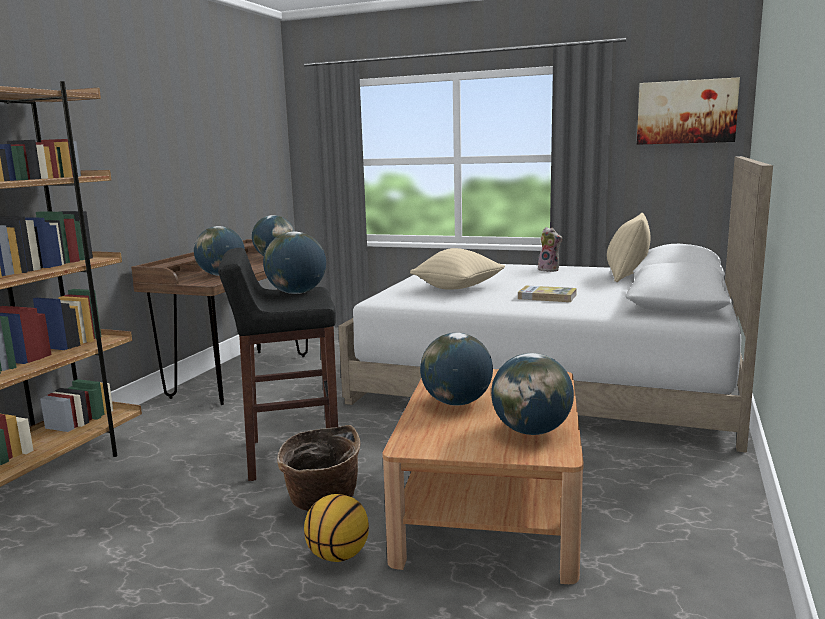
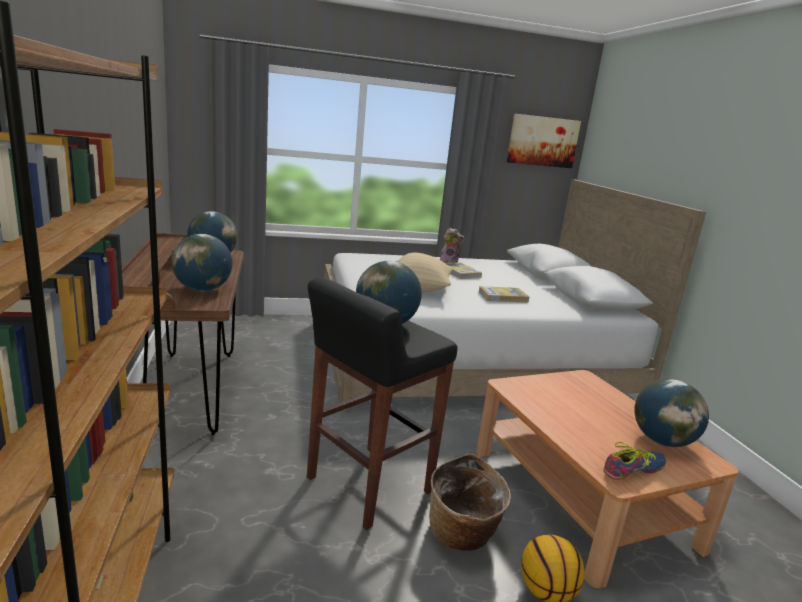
camera: 35 degrees left, 5 degrees up
globe [420,333,493,406] -> none
beige pillow [607,213,650,282] -> none
none -> book [445,262,482,279]
none -> shoe [603,442,666,480]

